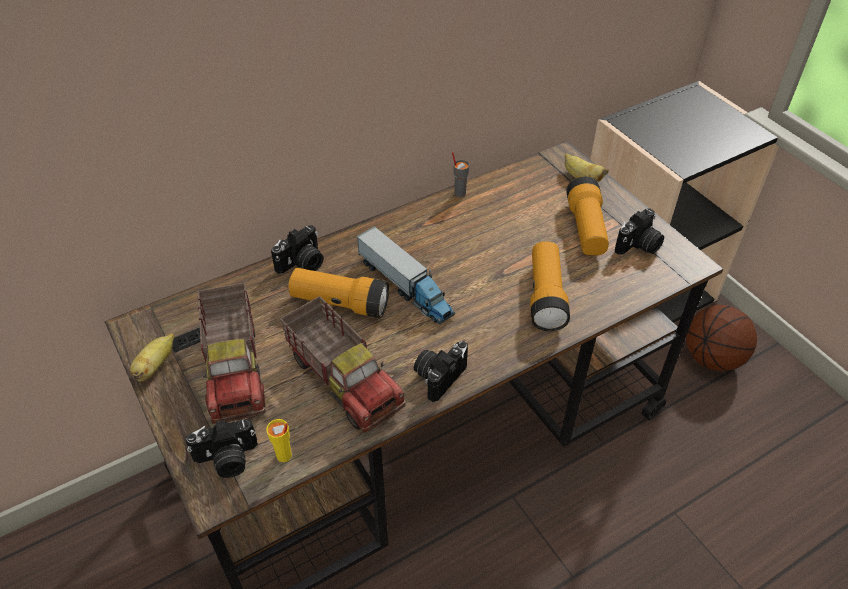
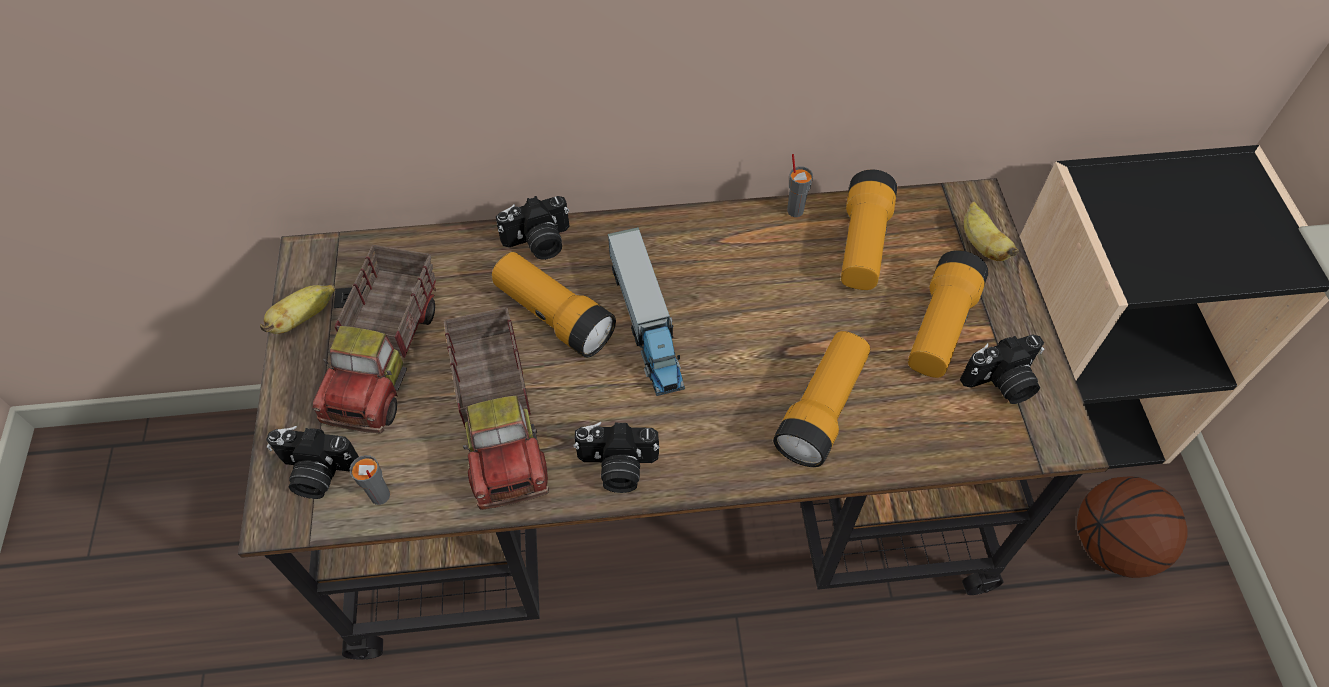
camera: 25 degrees right, 10 degrees up
yellow cup [266,419,292,462] -> grey cup [349,455,390,505]
camera [414,341,468,402] -> camera turned 150 degrees counterclockwise [573,422,660,493]
none -> flashlight [841,169,897,290]

